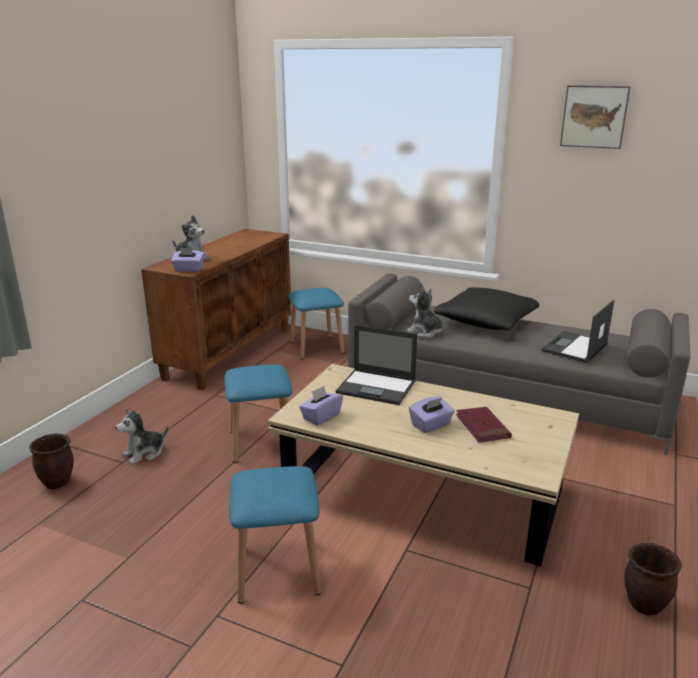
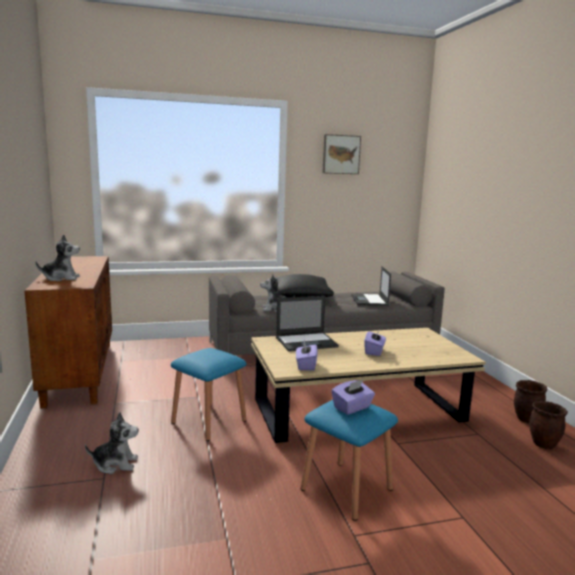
camera: 40 degrees left, 10 degrees down
brown planter [29,433,73,489] -> brown planter moved to [529,401,568,449]
plush toy [115,409,168,465] -> plush toy turned 105 degrees counterclockwise [85,412,139,474]
purple tissue box [171,248,204,272] -> purple tissue box moved to [332,380,375,415]
blue stool [288,288,344,359] -> none
red book [456,407,512,442] -> none

